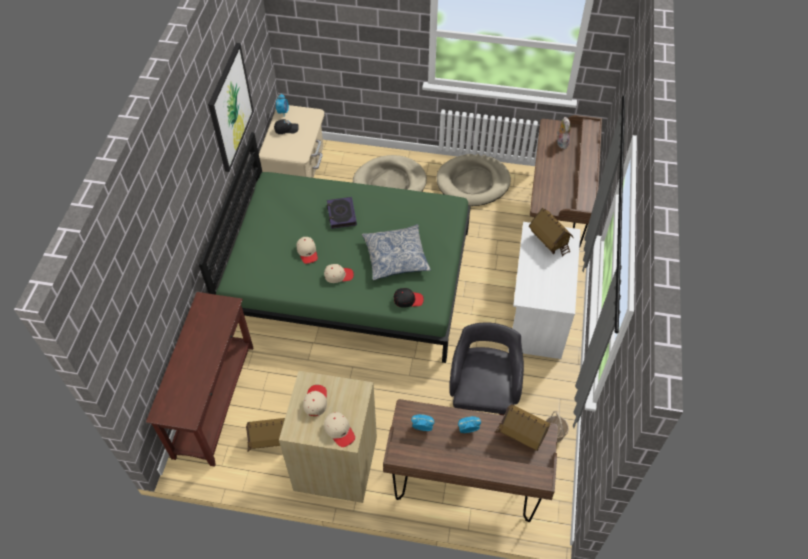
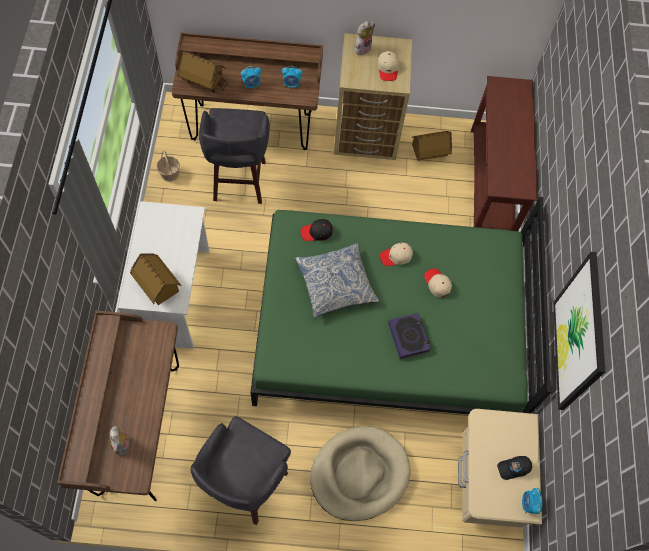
camera: 170 degrees right, 10 degrees up
beige cap [324,412,355,447] -> plush toy [354,21,375,55]
beige dog bed [437,154,511,206] -> grey stool [191,416,291,525]

